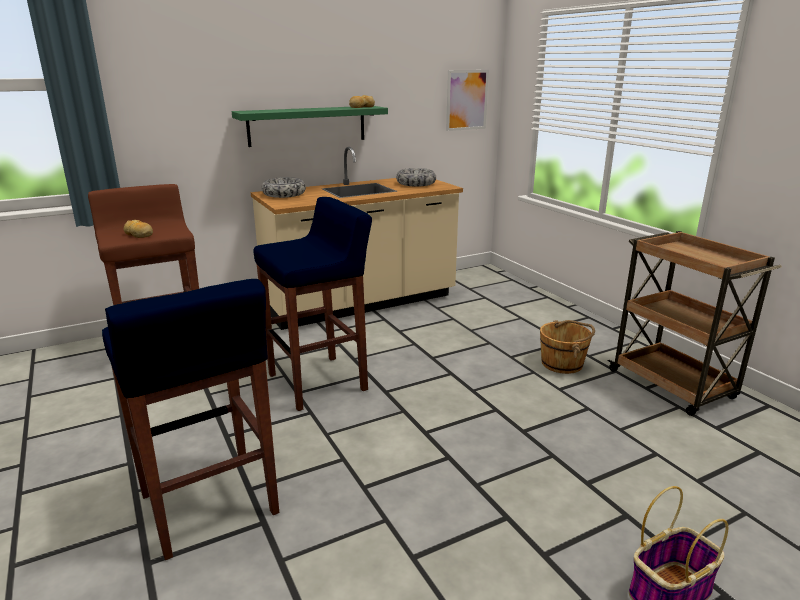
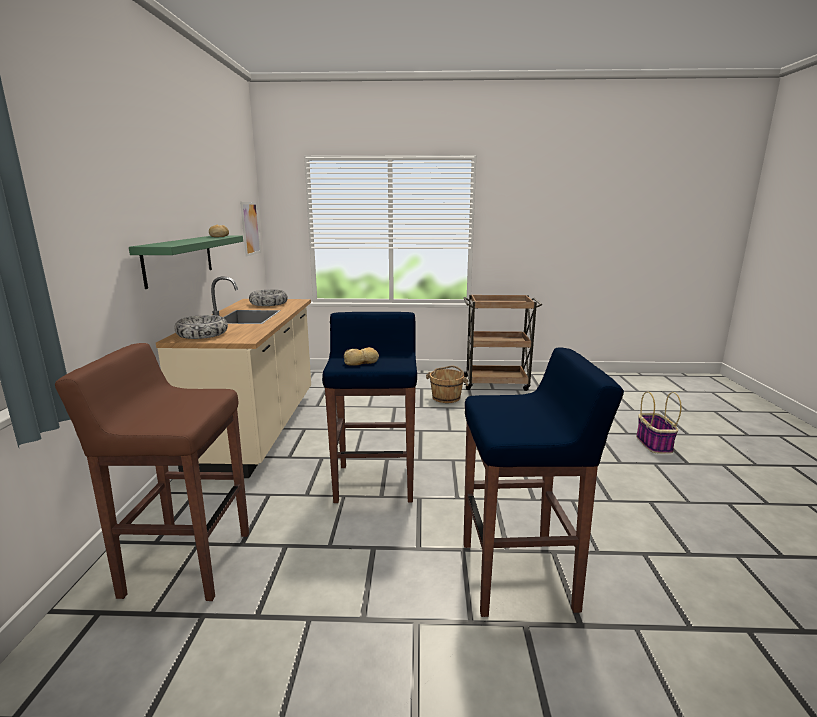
camera: 60 degrees left, 5 degrees down
bread [124,220,153,238] -> bread moved to [344,347,379,366]

